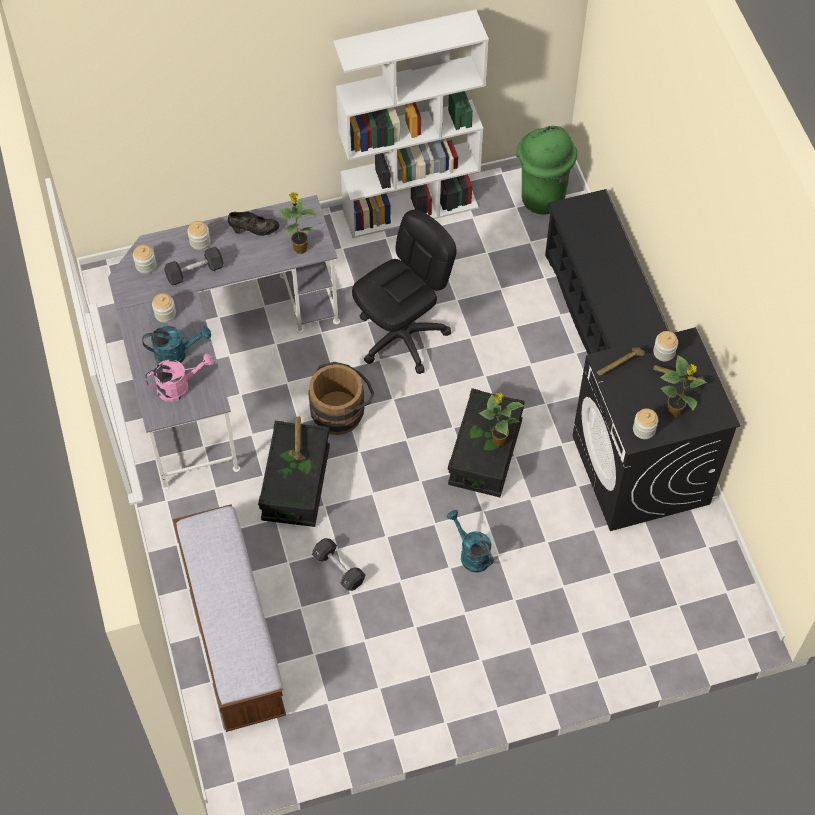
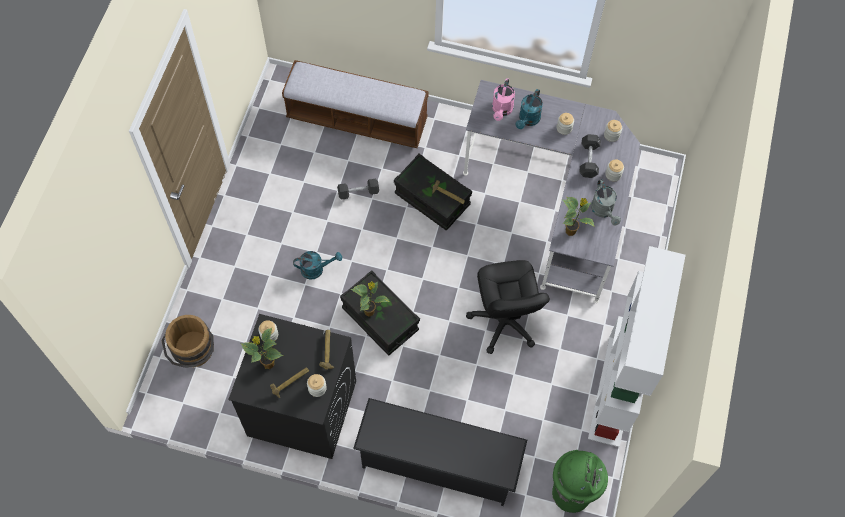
camera: 120 degrees right, 5 degrees up
black shoe [228,211,279,236] -> grey watering can [591,179,621,225]
brown bucket [308,362,374,435] -> brown bucket moved to [162,315,214,368]

